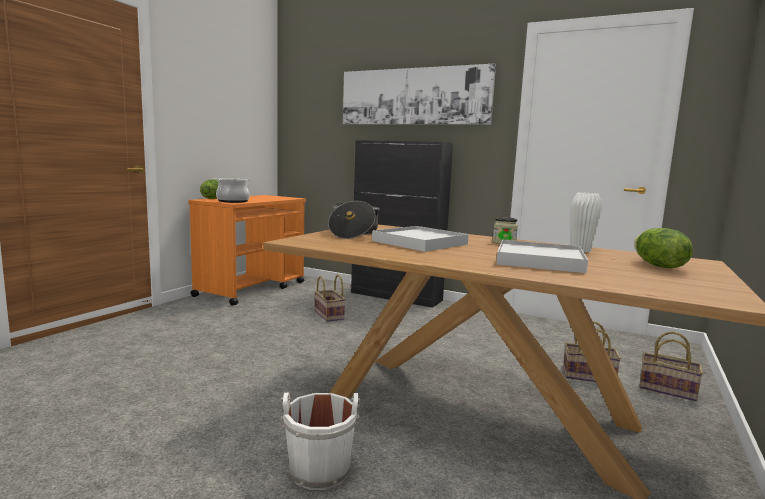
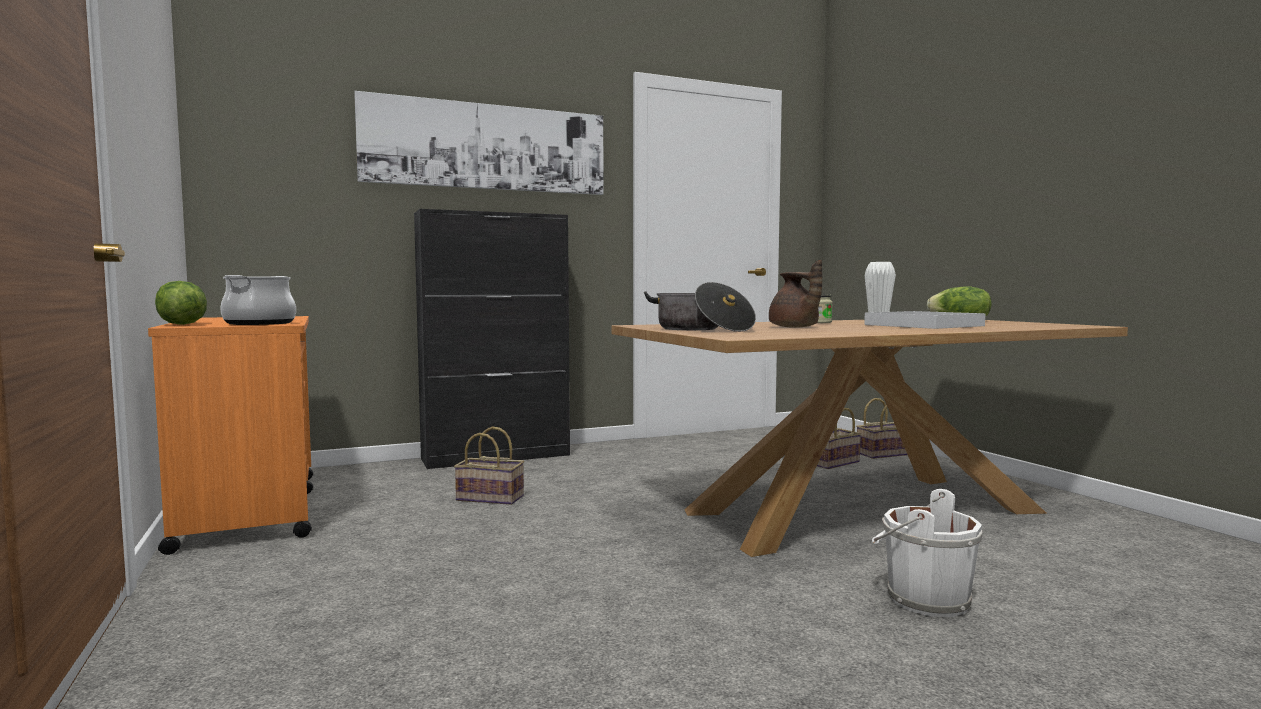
camera: 50 degrees left, 5 degrees down
white tray [372,226,469,252] -> brown teapot [769,260,822,328]

